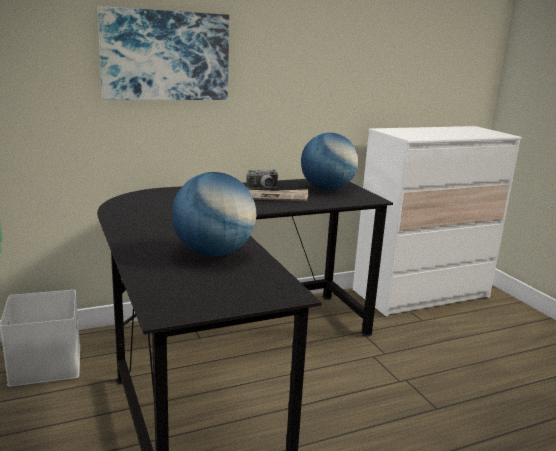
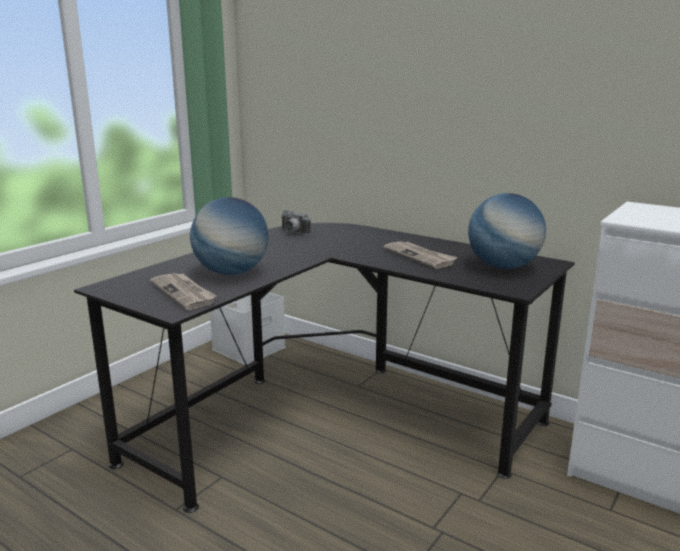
camera: 60 degrees right, 0 degrees up
picture [97,6,229,100] -> none
camera [247,169,279,189] -> camera moved to [281,210,311,235]
none -> newspaper [150,273,217,310]

